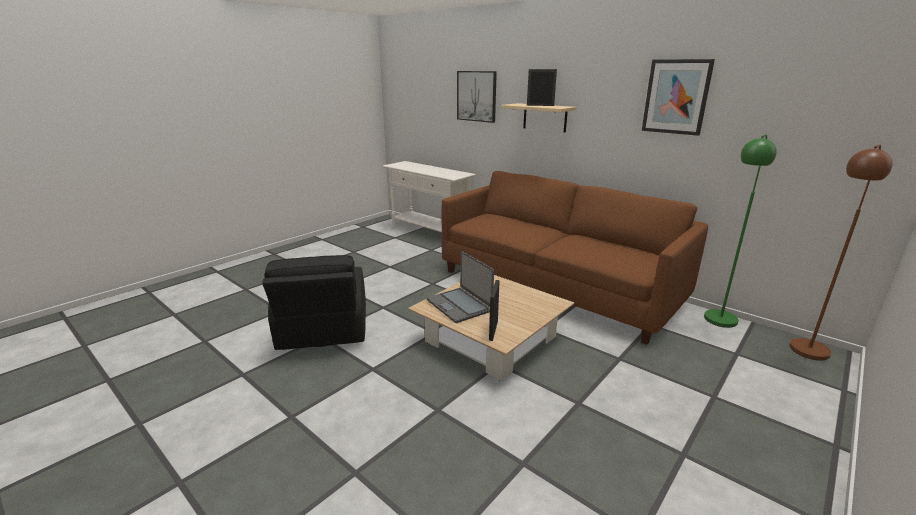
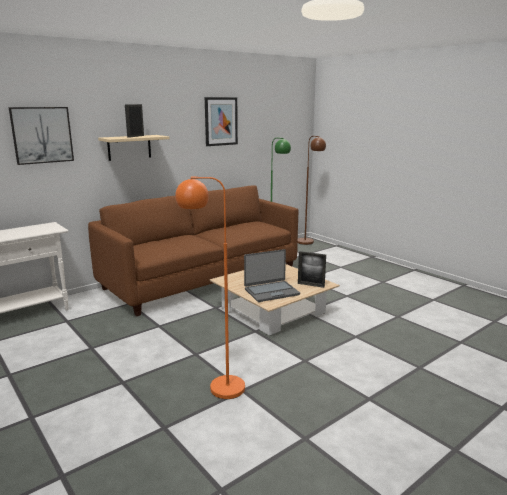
camera: 80 degrees left, 5 degrees down
black armchair [262,255,366,350] -> orange floor lamp [175,177,245,399]

